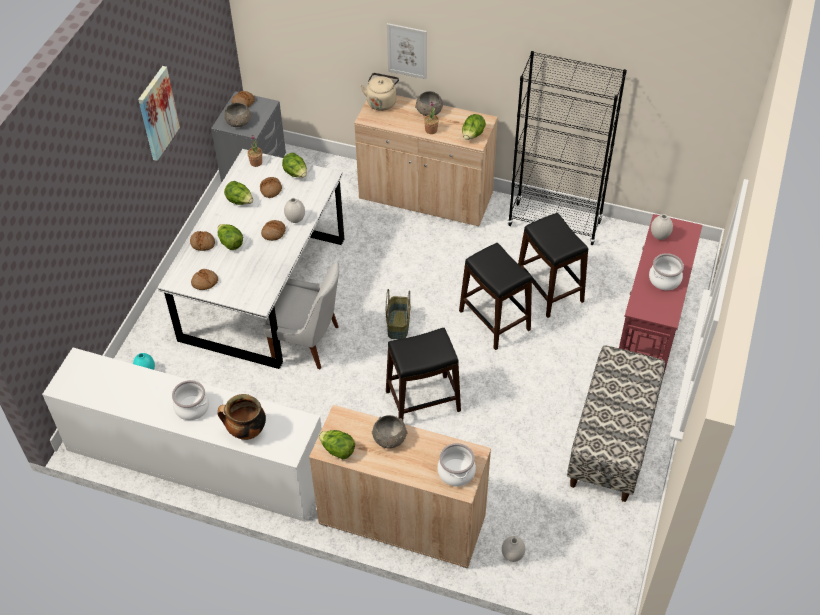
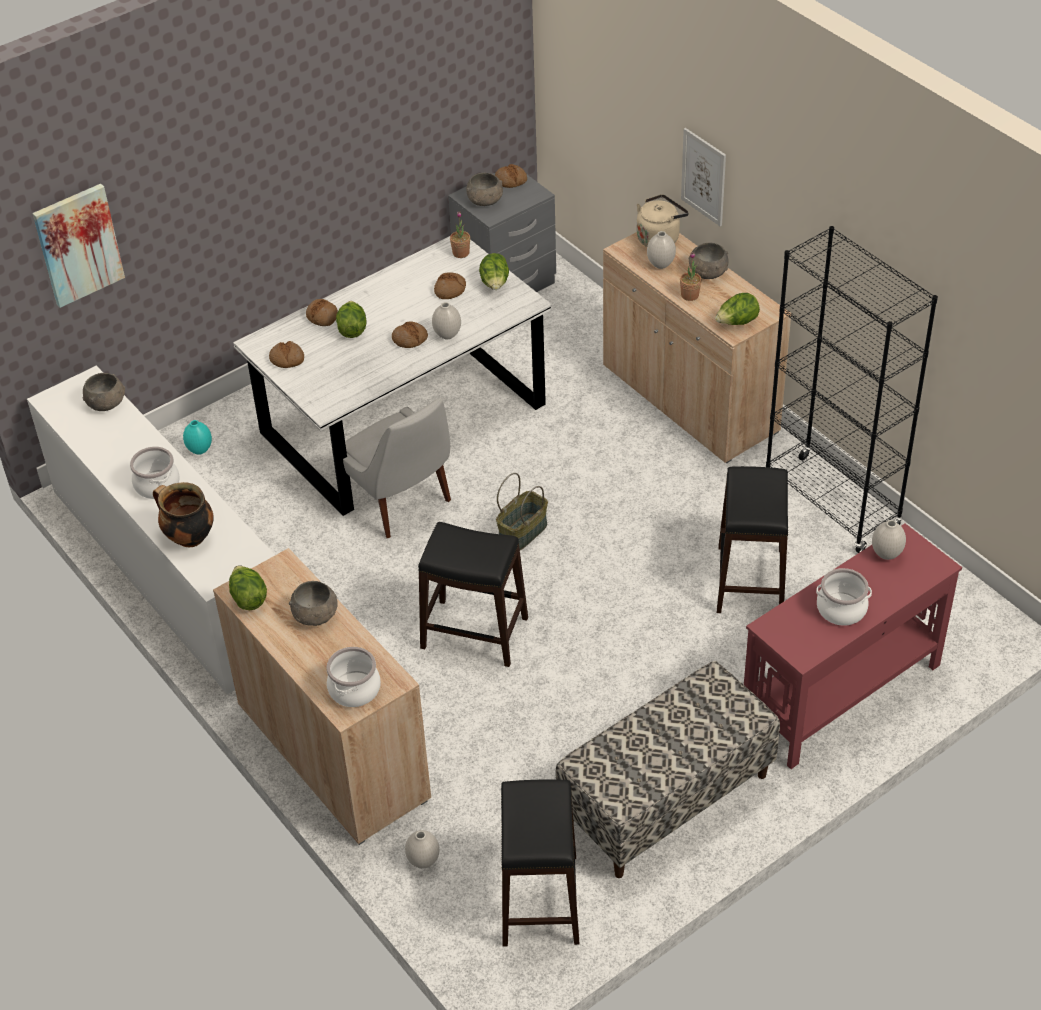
camera: 35 degrees right, 5 degrees down
picture [138,66,180,161] -> picture moved to [32,184,125,308]
lettuce [224,181,253,205] -> none
black stool [459,243,532,350] -> black stool moved to [501,779,579,947]
none -> grey bowl [82,373,125,411]
none -> white vase [647,231,676,269]

